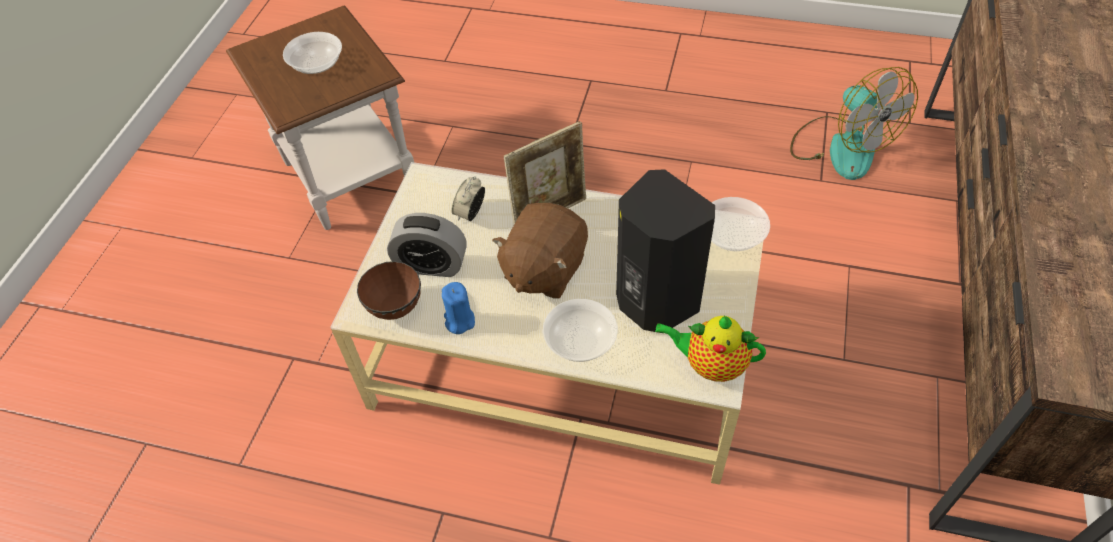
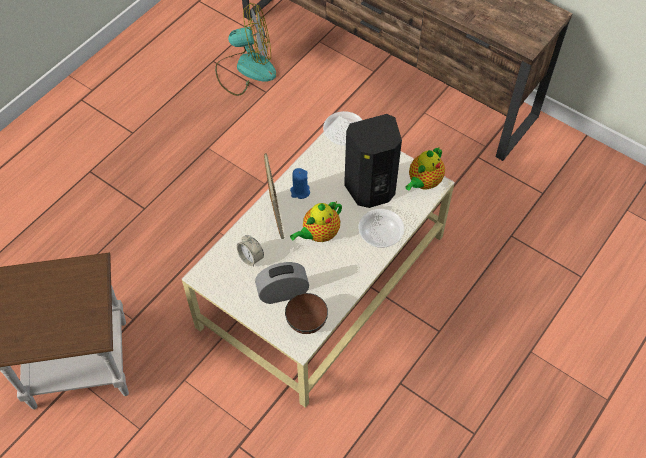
camera: 70 degrees left, 5 degrees up
bowl [283,32,342,74] -> none
alarm clock [387,213,467,277] -> alarm clock turned 135 degrees counterclockwise [255,262,309,304]
blue candle [442,282,475,334] -> blue candle moved to [290,168,310,199]
brown plush toy [492,203,588,298] -> teapot [290,201,342,242]

